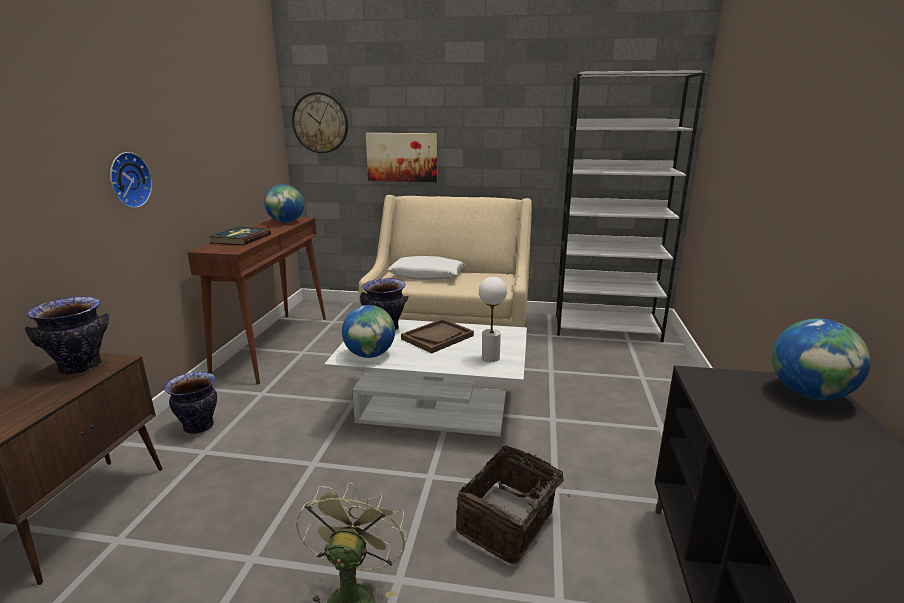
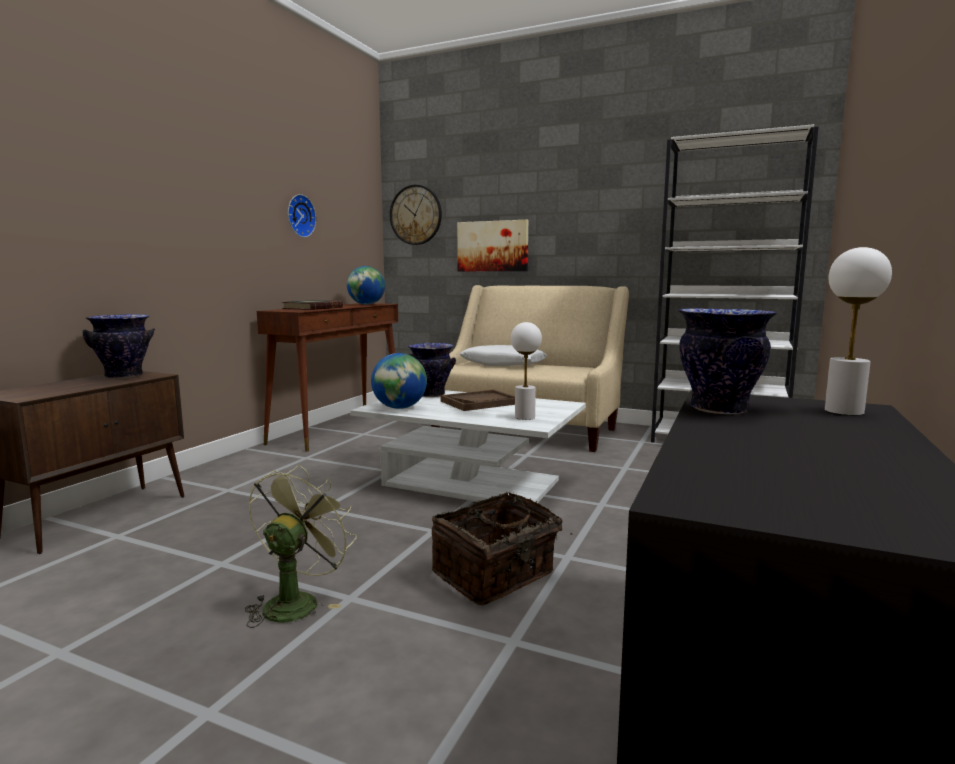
camera: 15 degrees right, 10 degrees down
wall clock [110,152,152,208] -> wall clock moved to [288,194,316,237]
vase [164,372,217,434] -> vase moved to [678,308,777,414]
globe [772,319,870,400] -> white table lamp [825,247,892,415]

